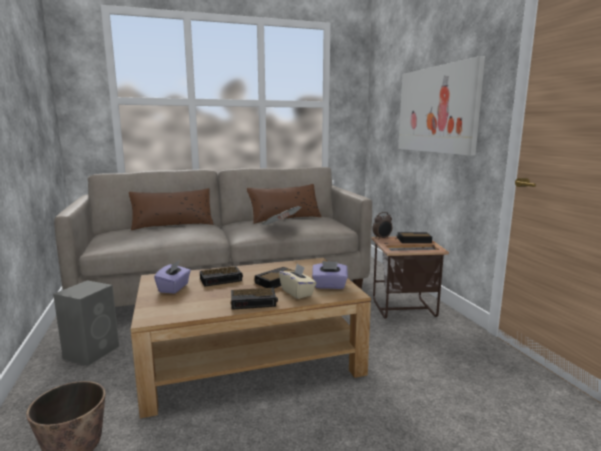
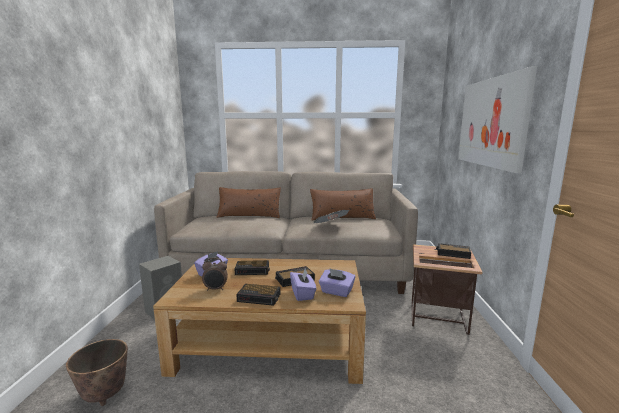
camera: 20 degrees right, 0 degrees up
beige tissue box [279,263,316,299] -> purple tissue box [290,269,316,301]
alarm clock [372,212,392,240] -> alarm clock moved to [202,258,228,291]

